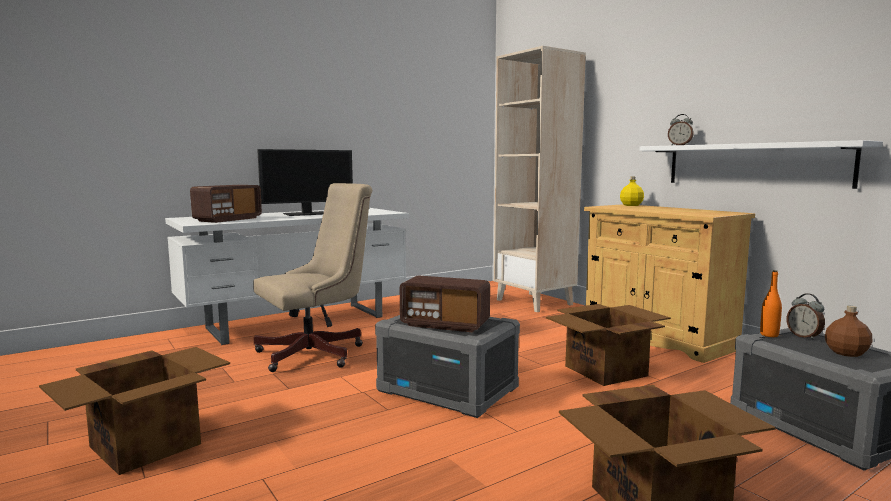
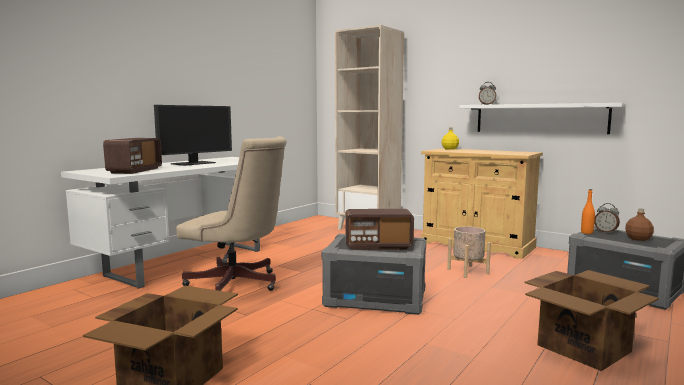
camera: 20 degrees left, 0 degrees up
beige office chair [253,183,372,372] -> beige office chair turned 75 degrees clockwise [176,136,287,291]
cardboard box [546,304,671,386] -> beige planter [447,226,491,278]

